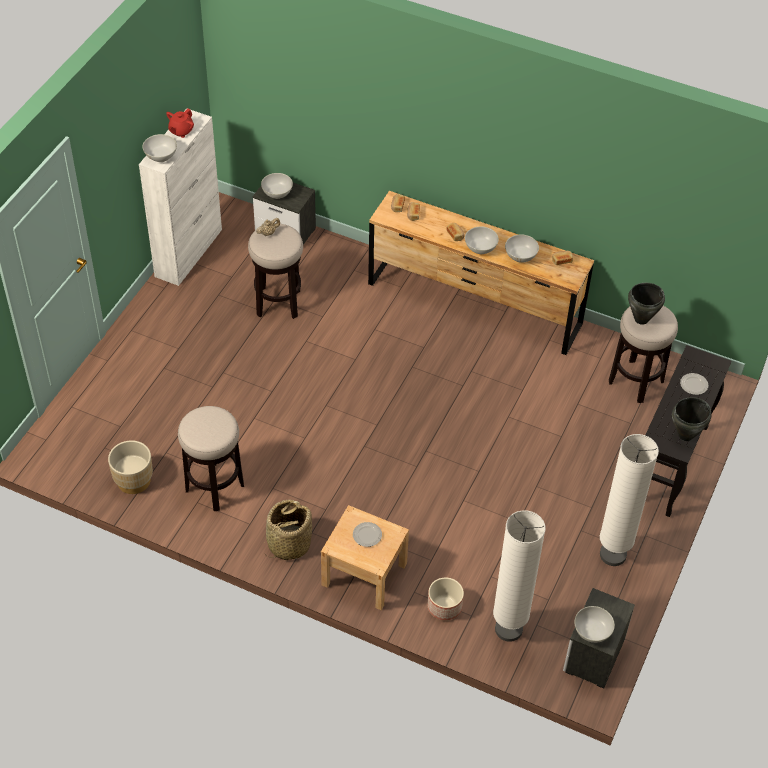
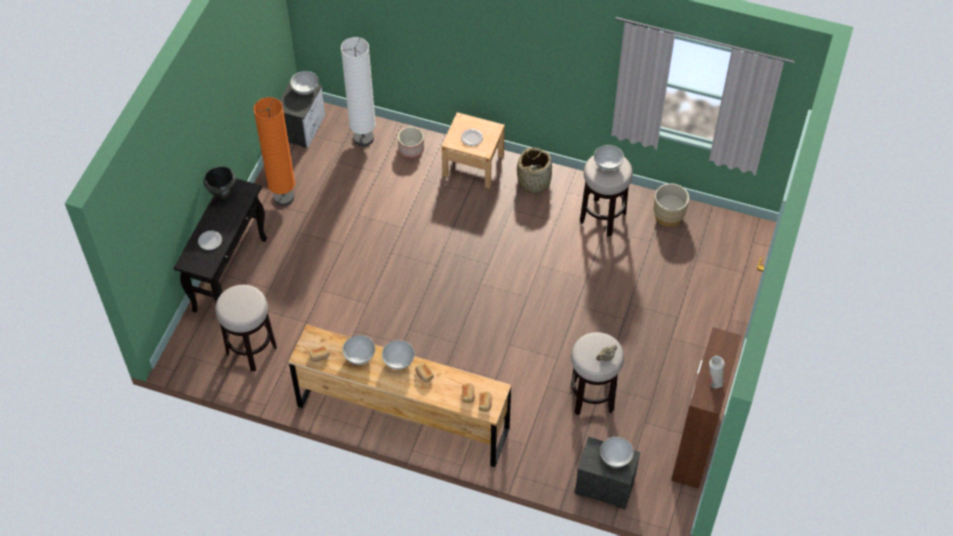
camera: 175 degrees right, 5 degrees up
white cabinet [139,109,222,286] -> brown cabinet [671,327,742,489]
white bowl [142,134,177,162] -> white bowl moved to [594,145,624,171]
red teapot [166,109,194,138] -> white vase [709,356,725,389]
white floor lamp [600,434,659,566] -> orange floor lamp [254,97,295,206]
black cooking pot [628,283,665,325] -> none

